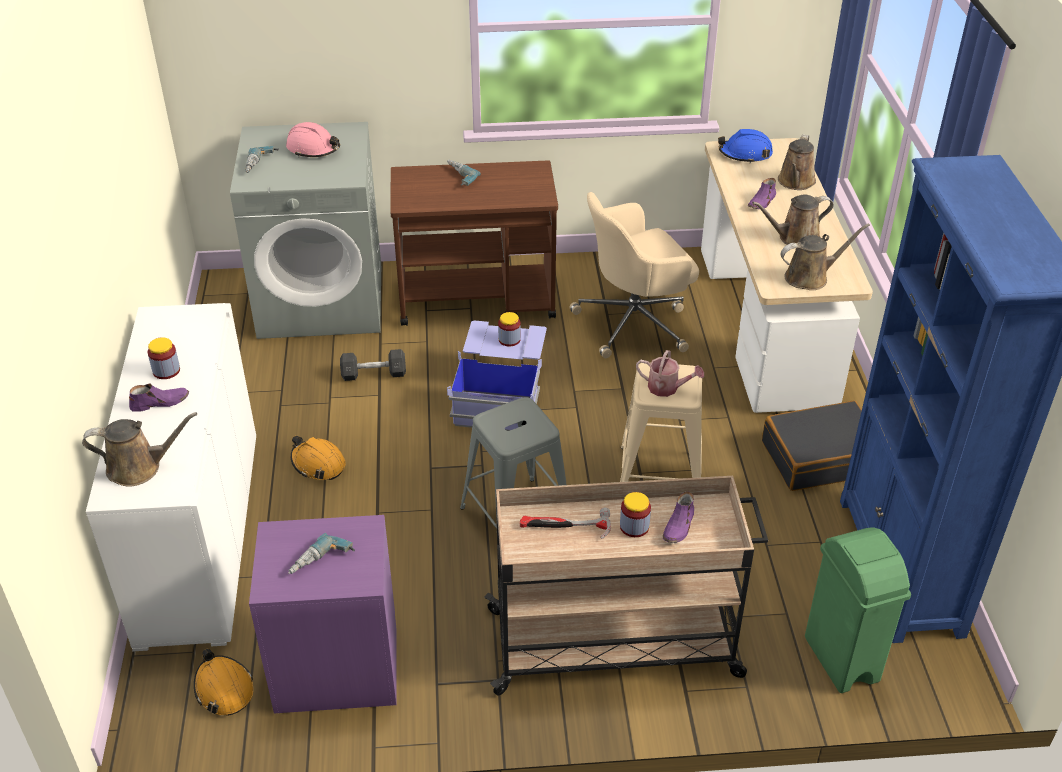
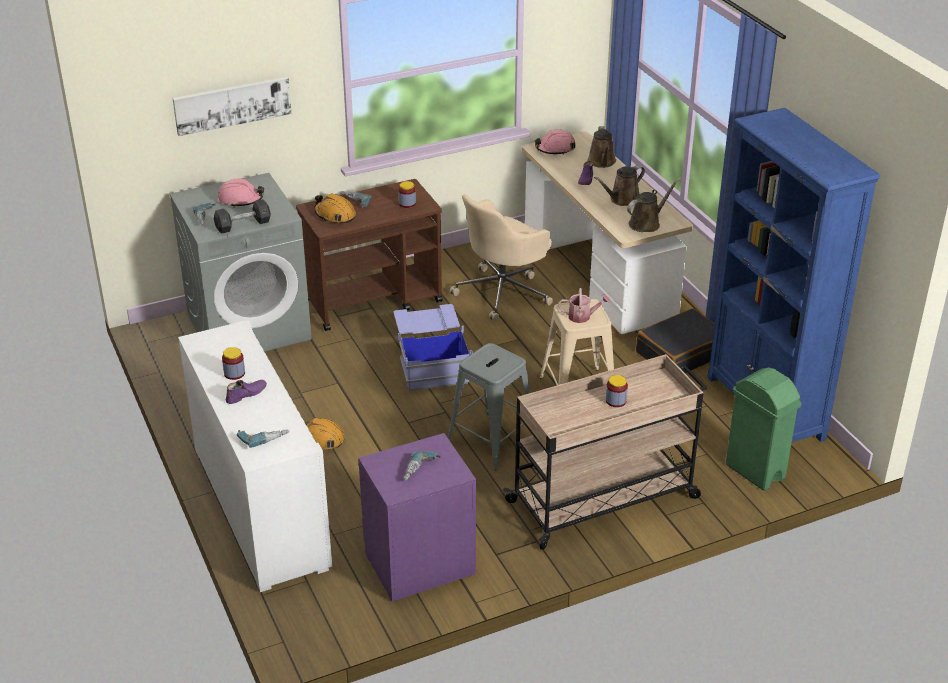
camera: 20 degrees left, 5 degrees down
brown watering can [82,412,197,487] -> power drill [237,430,289,448]
orange hard hat [194,649,253,716] -> orange hard hat moved to [314,193,356,224]
grey dumbbell [340,349,406,381] -> grey dumbbell moved to [214,199,271,234]
jar [498,312,521,347] -> jar moved to [398,181,416,208]
hammer [520,508,611,539] -> none
purple shoe [663,491,694,543] -> none
blue hard hat [718,129,773,164] -> pink hard hat [534,129,576,155]
none -> picture [172,77,292,136]

